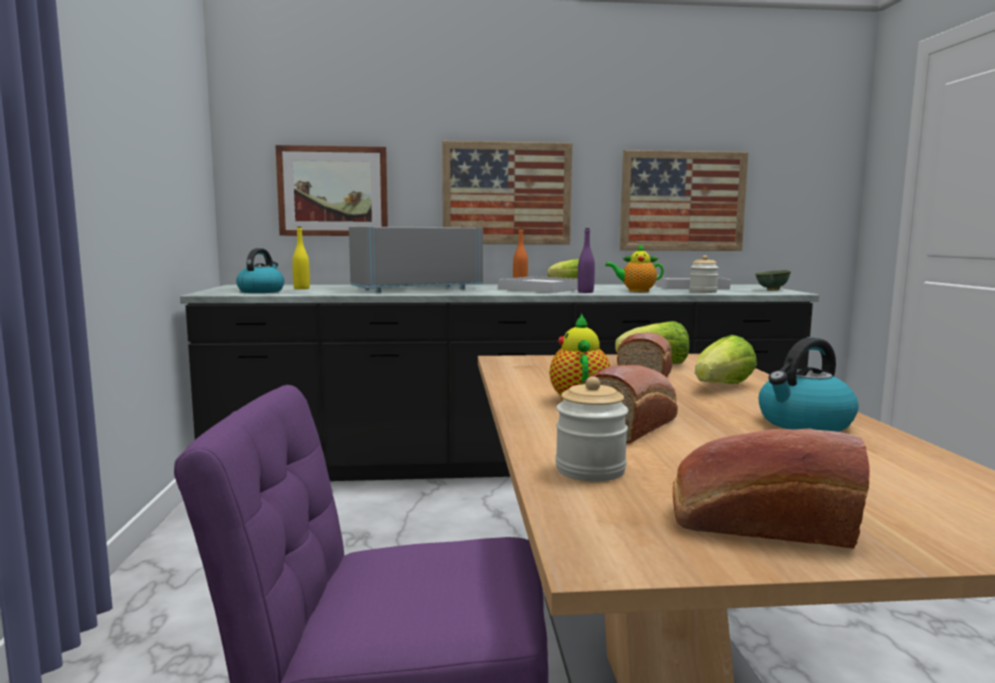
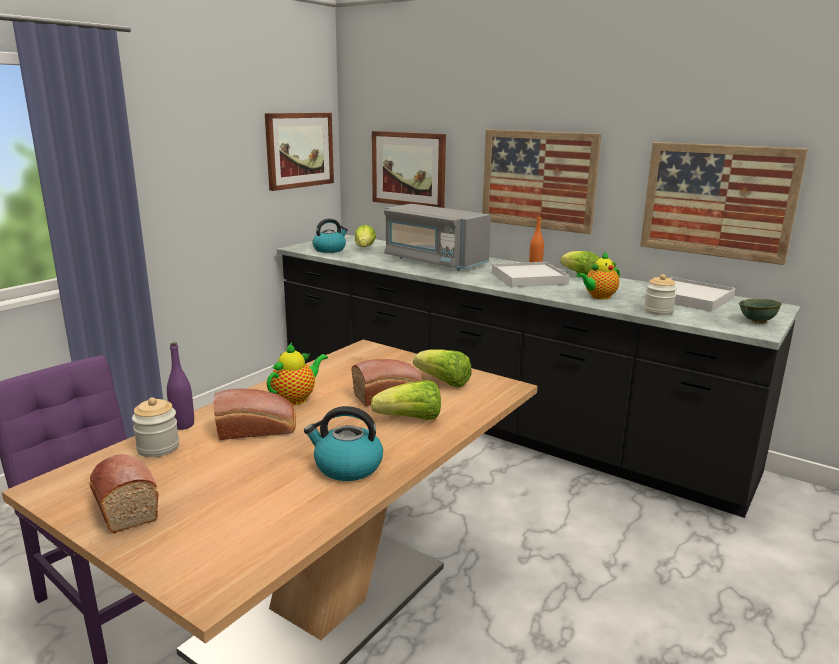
camera: 40 degrees right, 10 degrees up
yellow bottle [292,227,310,289] -> lettuce [355,225,376,247]
grey microwave [349,227,483,293] -> grey microwave turned 150 degrees counterclockwise [384,204,491,270]
purple bottle [578,228,595,293] -> purple bottle moved to [167,342,194,430]
teapot [605,244,664,292] -> teapot turned 75 degrees counterclockwise [576,251,620,300]
none -> picture [265,113,334,191]

